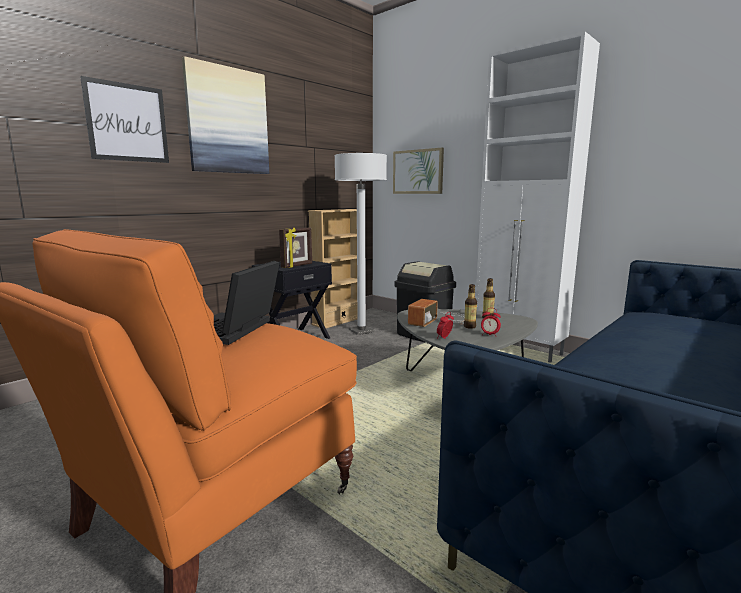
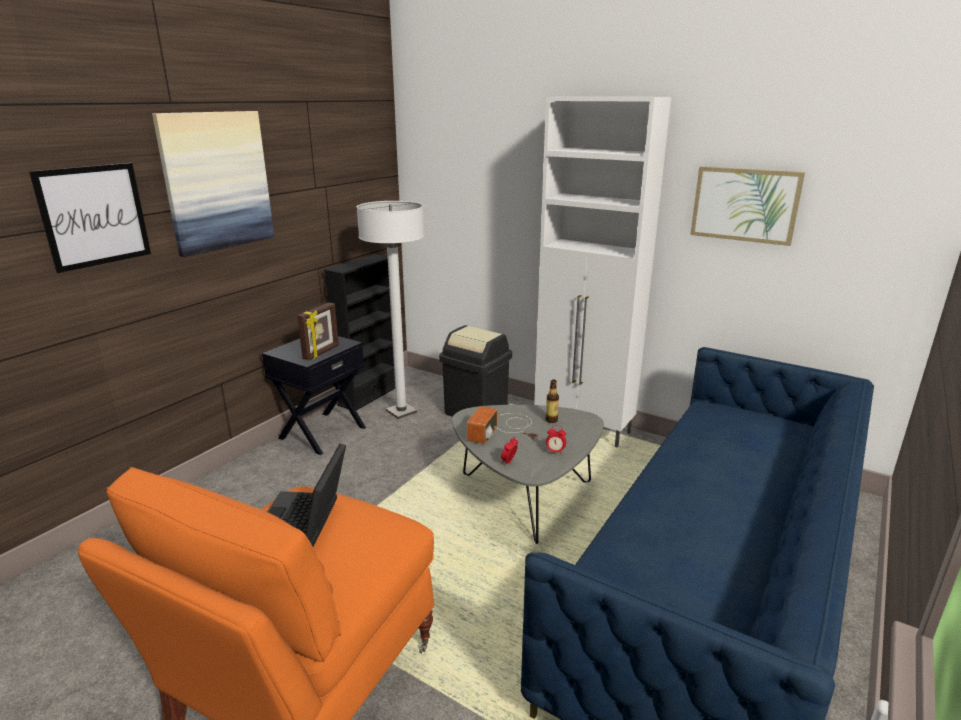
camera: 10 degrees left, 10 degrees up
beige bookcase [308,209,357,328] -> black bookcase [324,254,395,411]
picture [393,148,444,194] -> picture moved to [690,166,805,246]
bottle [464,284,477,329] -> none

